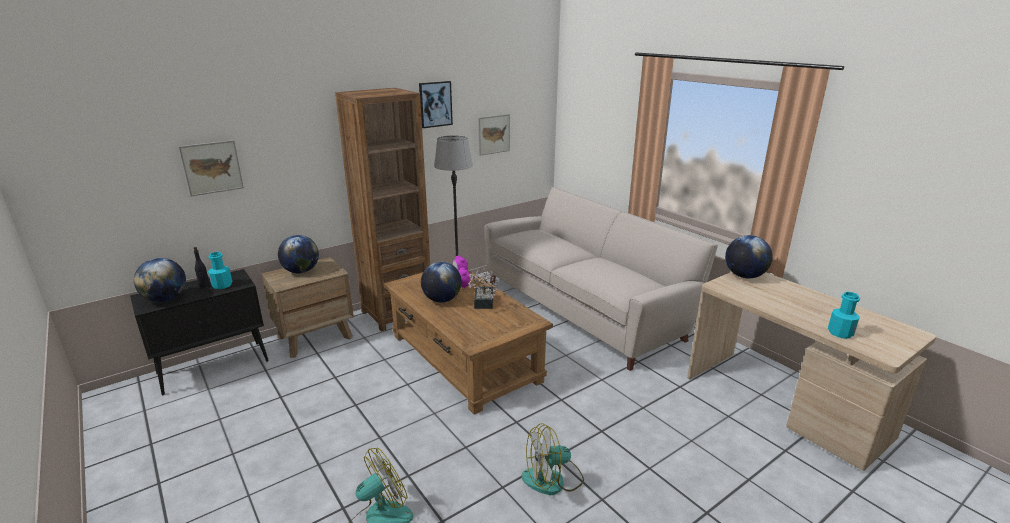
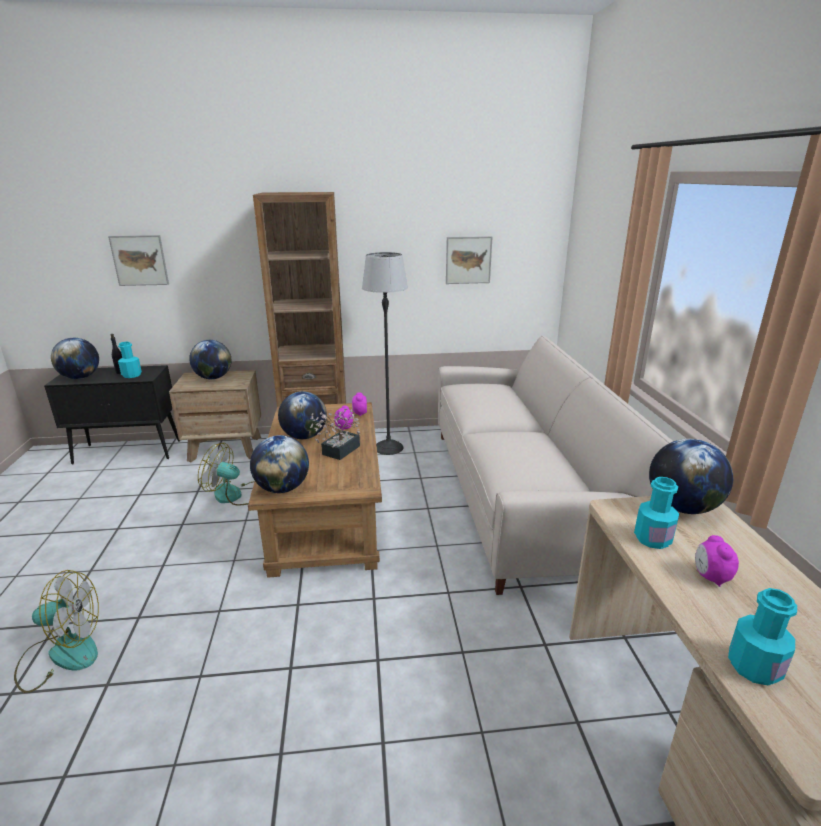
camera: 30 degrees right, 0 degrees up
picture [419,81,453,128] -> none
fan [522,423,584,495] -> fan moved to [198,443,255,506]
none -> globe [250,435,309,493]
none -> turquoise bottle [634,477,679,549]
none -> alarm clock [695,535,739,587]

